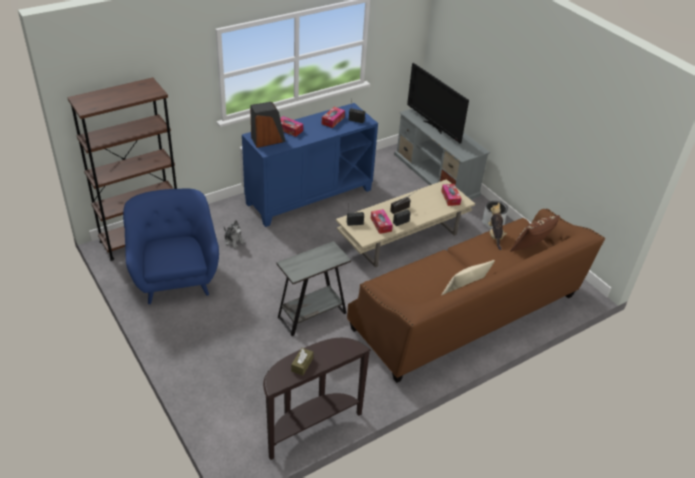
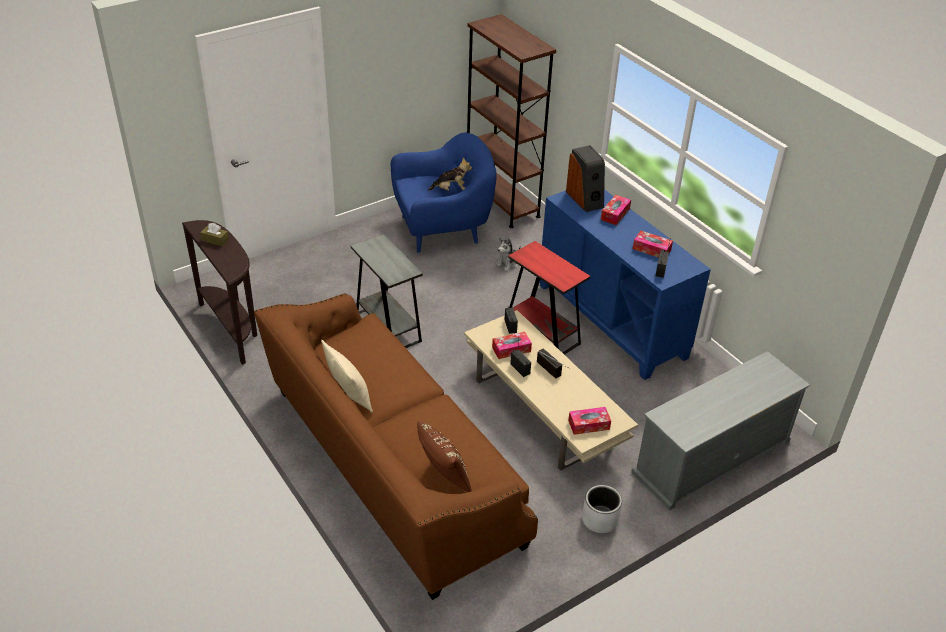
camera: 90 degrees right, 0 degrees up
television [407,63,469,143] -> none
plush toy [488,203,507,250] -> plush toy moved to [428,157,472,191]
none -> red side table [508,241,591,355]

